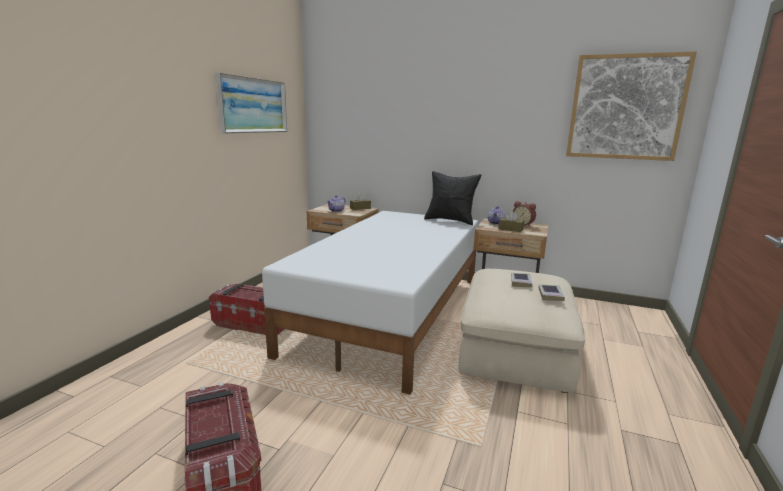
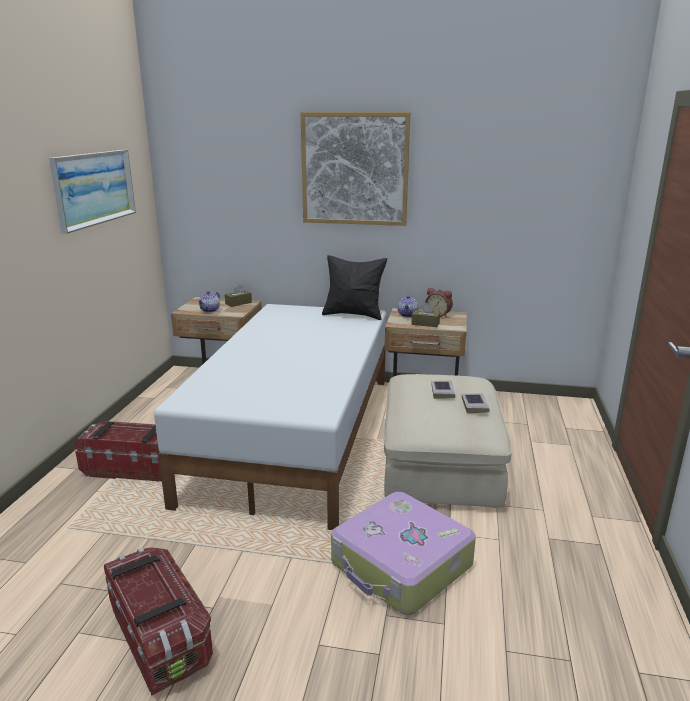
camera: 10 degrees left, 5 degrees up
picture [566,51,697,161] -> picture moved to [301,112,411,226]
none -> suitcase [331,492,476,615]

